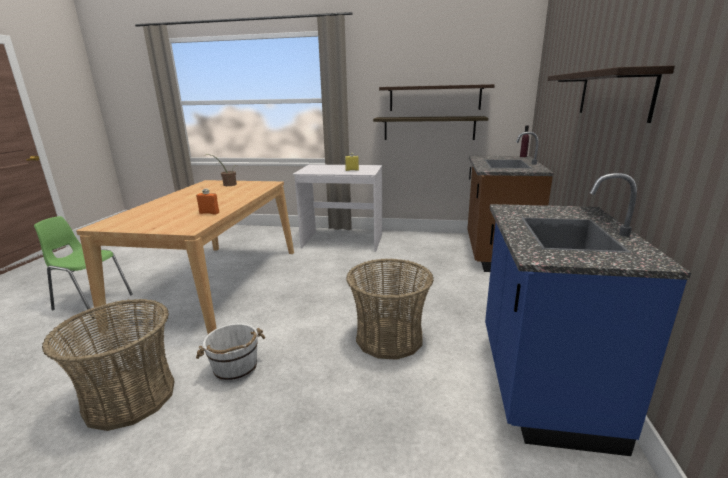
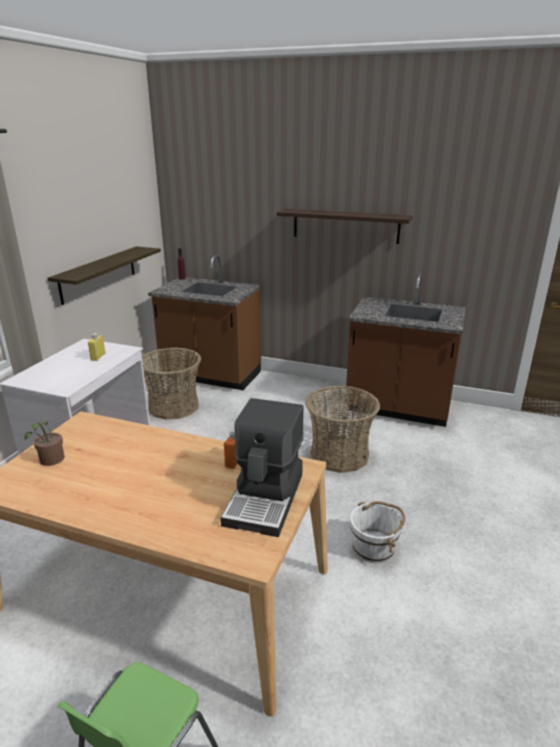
camera: 80 degrees left, 5 degrees up
basket [42,299,175,431] -> basket moved to [142,347,201,419]
shelf [379,84,495,111] -> none
blue counter [485,173,691,456] -> brown counter [346,274,466,427]
none -> coffee machine [221,398,304,537]

